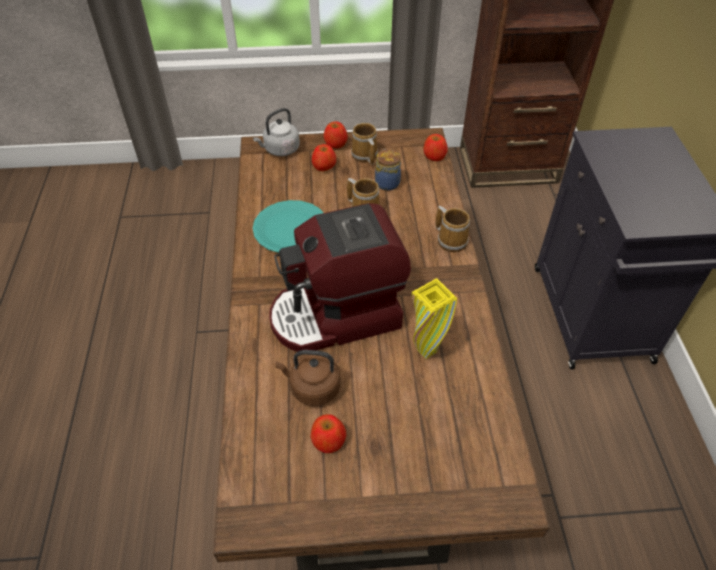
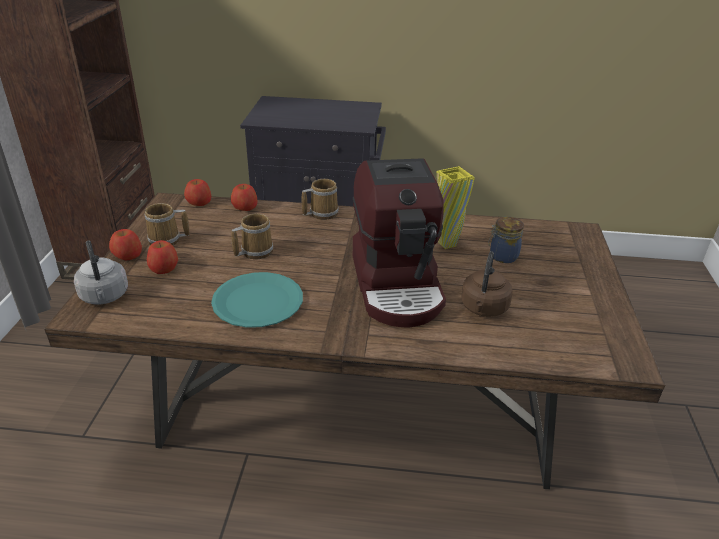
camera: 80 degrees left, 15 degrees down
apple [311,414,346,453] -> apple moved to [231,184,258,211]
jar [375,149,401,191] -> jar moved to [488,217,524,263]

